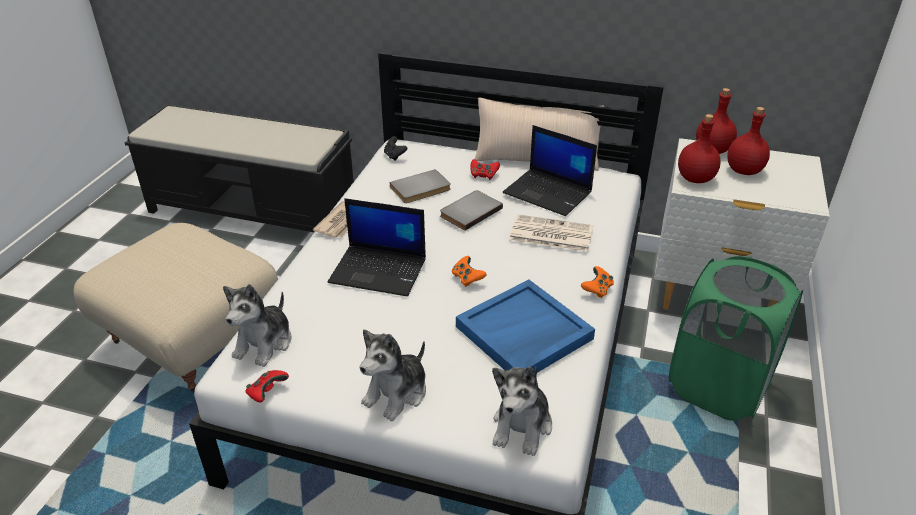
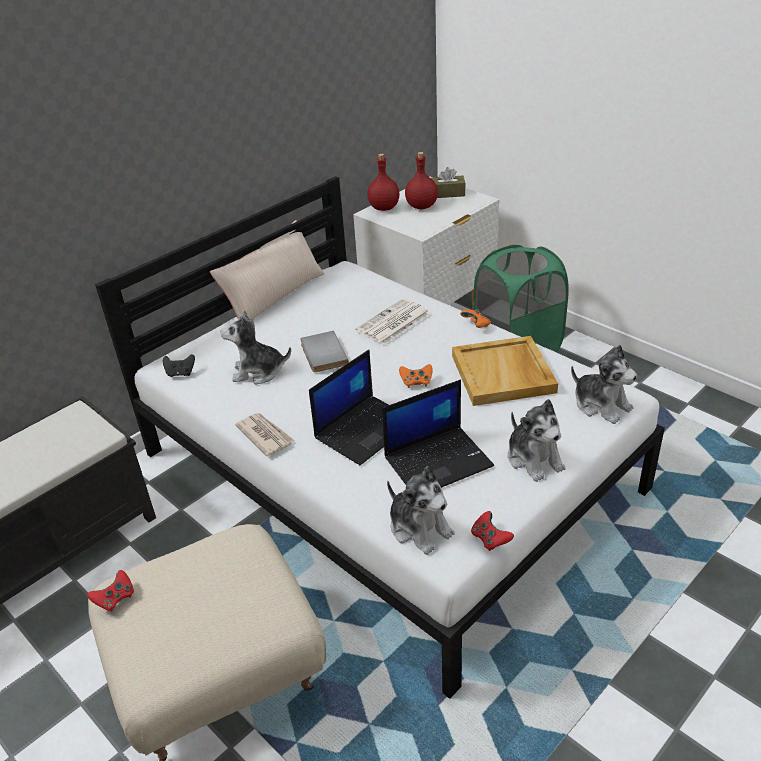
camera: 60 degrees left, 0 degrees up
grey book [390,169,451,203] -> plush toy [220,310,291,385]
blue tray [456,279,595,373] -> beige tray [452,336,558,406]
red game controller [470,159,500,180] -> red game controller moved to [87,570,134,611]
laptop [503,125,597,216] -> laptop moved to [382,380,494,488]
red bottle [678,114,720,183] -> none
none -> brown tissue box [431,167,466,198]

